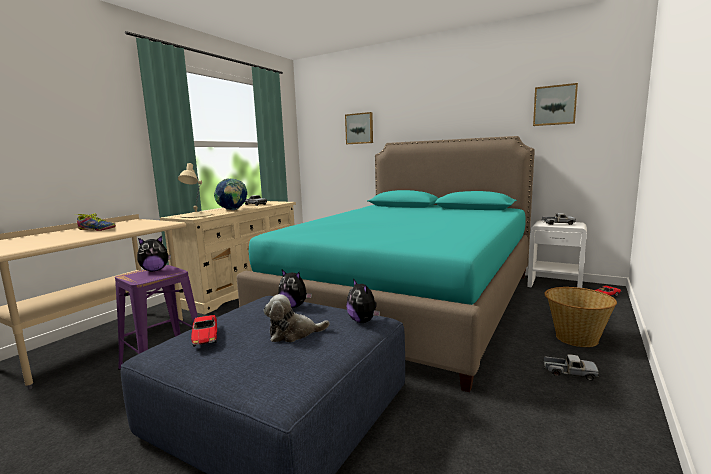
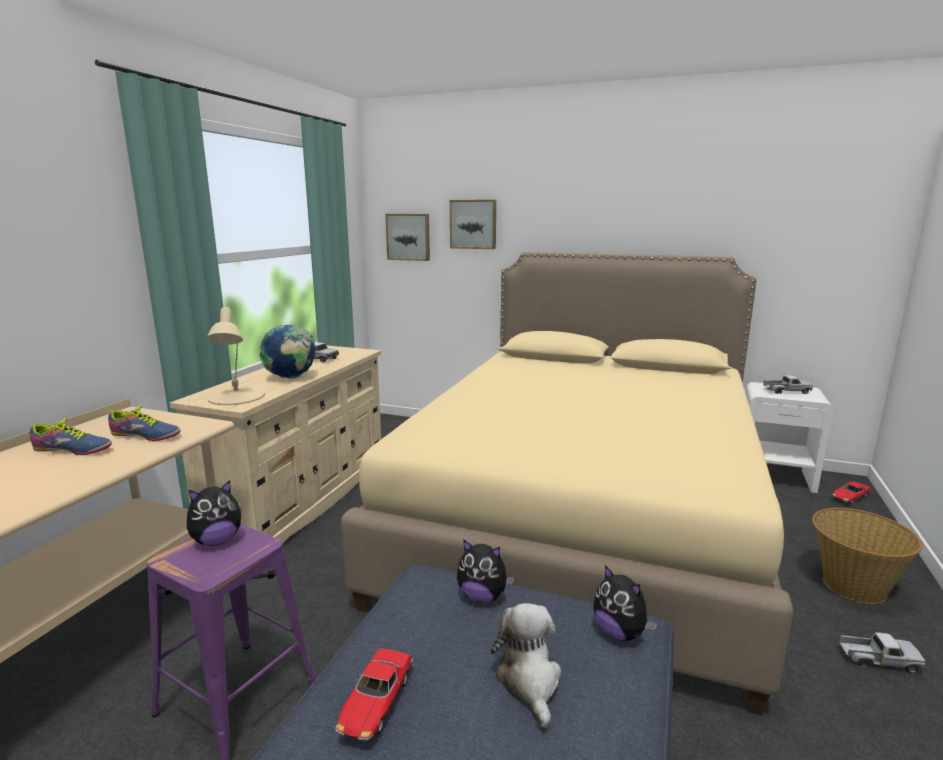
camera: 10 degrees left, 5 degrees up
toy car [191,315,217,347] -> toy car turned 45 degrees clockwise [335,648,413,741]
turquoise bed [237,136,535,392] -> beige bed [341,252,794,715]
plush toy [263,294,329,342] -> plush toy turned 105 degrees clockwise [491,603,561,728]
picture [533,83,578,126] -> picture moved to [385,214,430,261]
none -> shoe [108,405,180,441]

